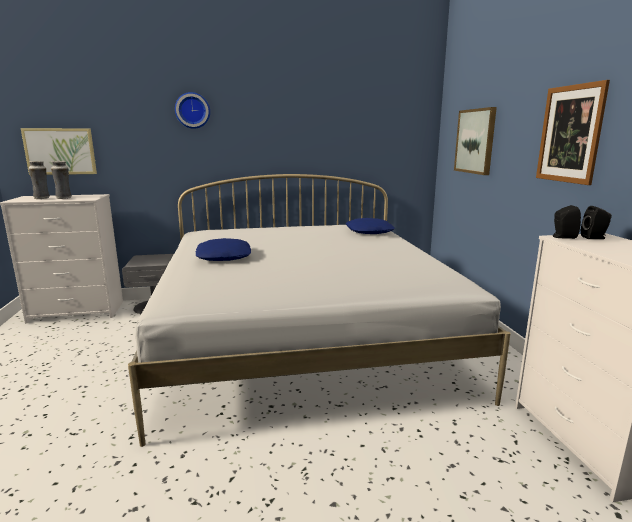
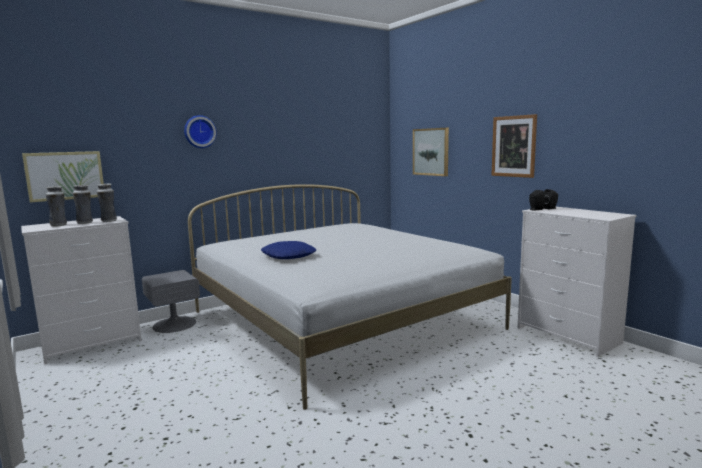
camera: 25 degrees left, 5 degrees down
blue pillow [346,218,395,234] -> none
none -> vase [97,183,117,222]

